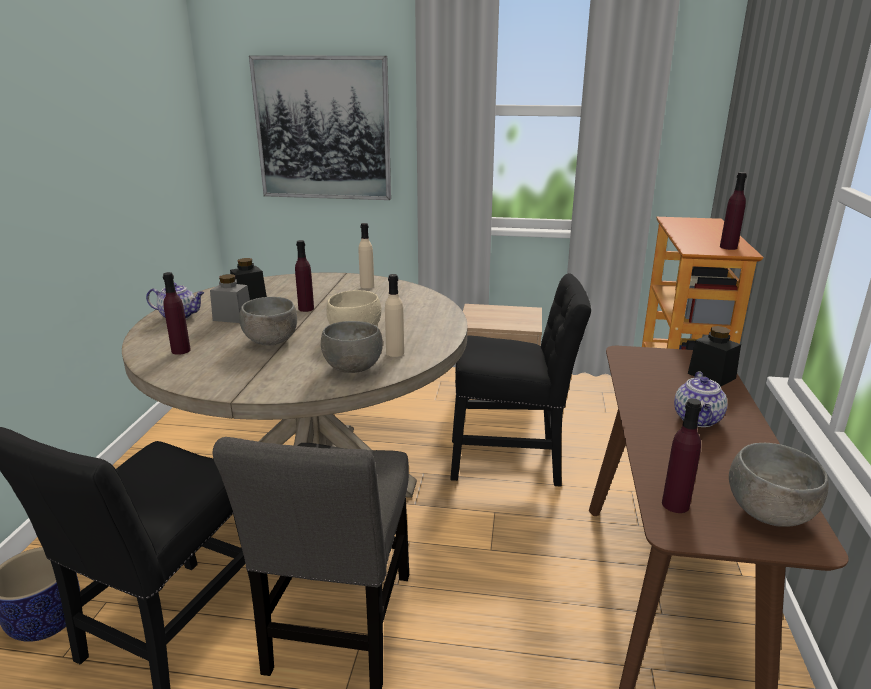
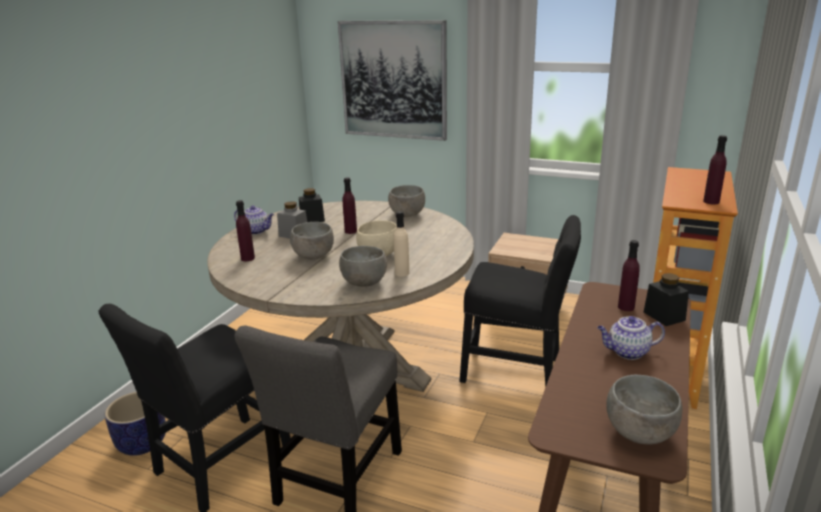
camera: 15 degrees right, 0 degrees up
beige bottle [358,223,374,288] -> grey bowl [388,185,425,217]
purple bottle [662,398,702,513] -> purple bottle moved to [618,240,640,311]
teapot [674,371,727,427] -> teapot turned 60 degrees clockwise [597,316,665,360]

